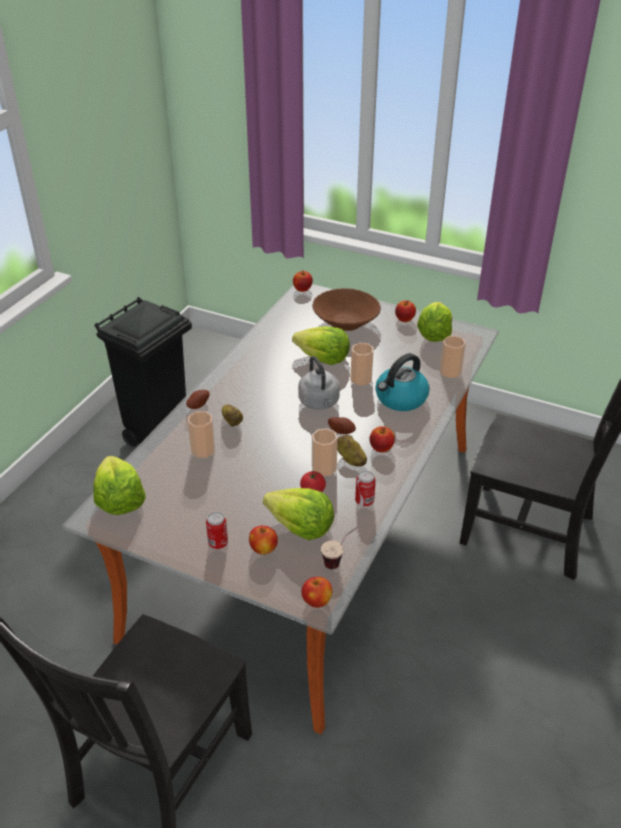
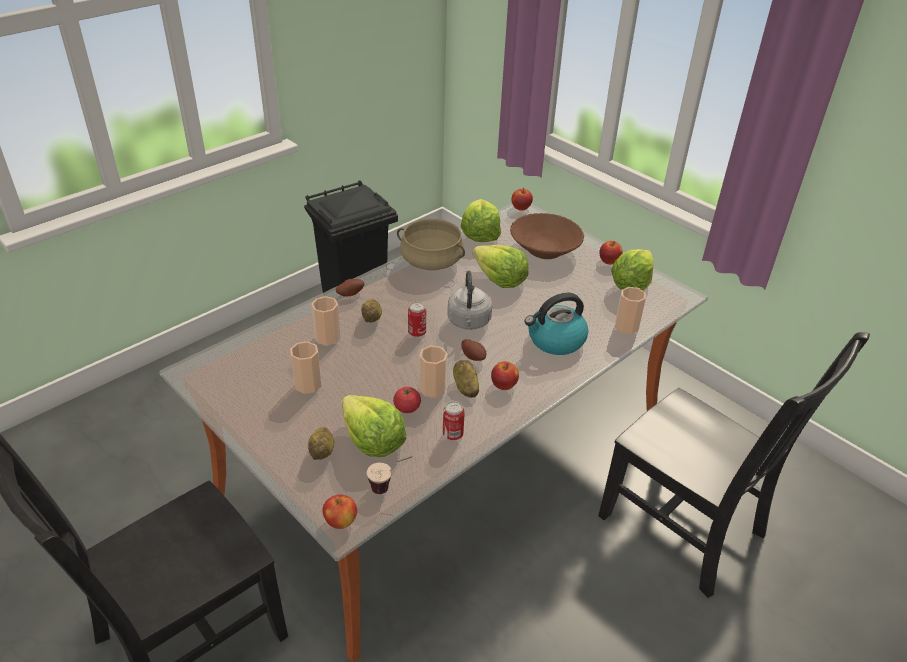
camera: 20 degrees right, 0 degrees up
lettuce [93,456,146,515] -> lettuce moved to [461,199,501,242]
can [206,512,228,549] -> can moved to [408,302,426,337]
apple [249,526,278,555] -> potato [308,427,334,460]
cup [350,343,374,385] -> cup moved to [290,341,322,394]
none -> beige cooking pot [397,219,465,270]

